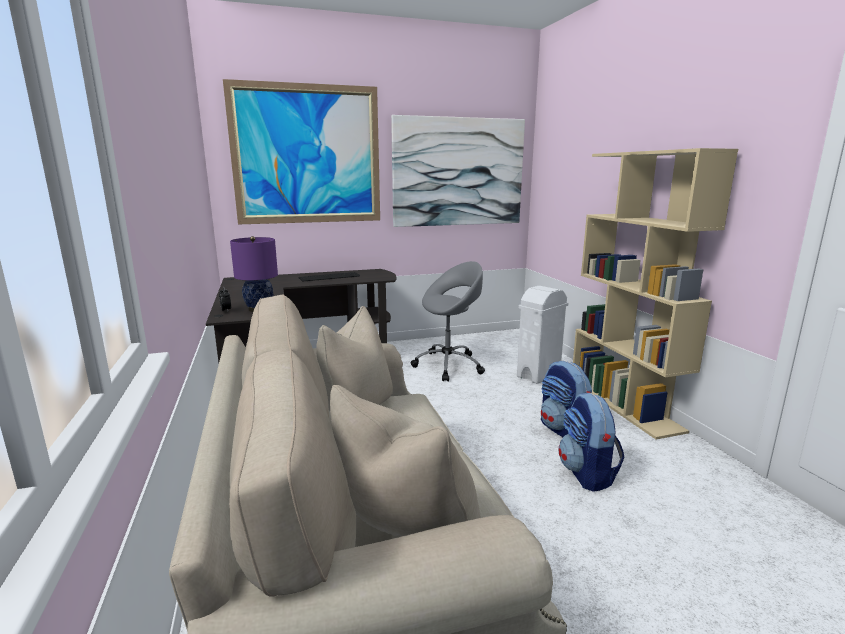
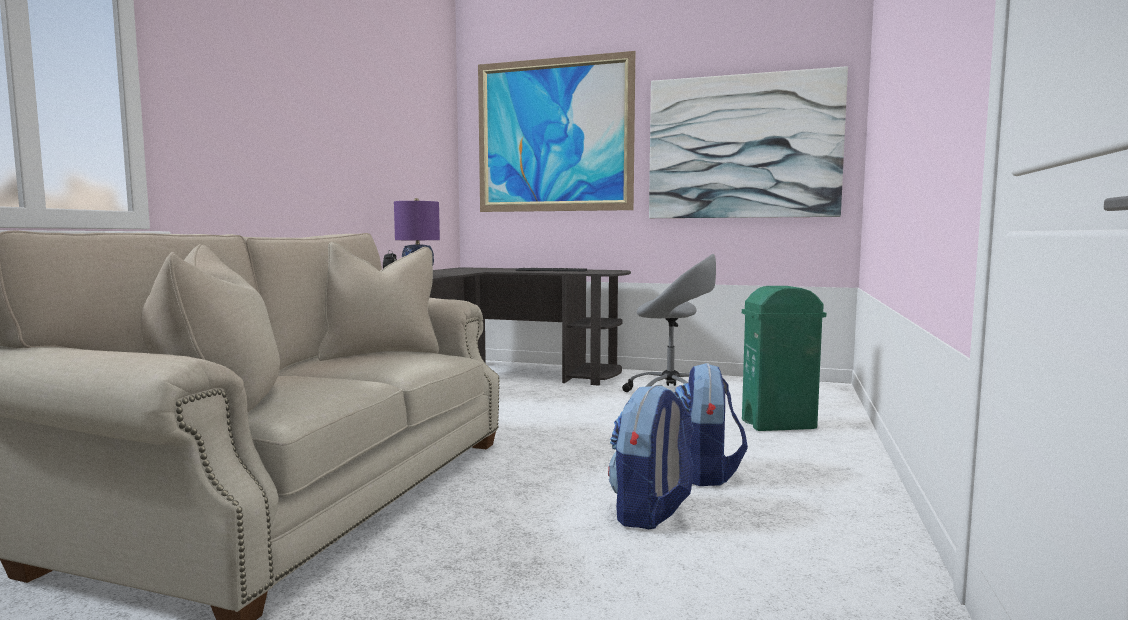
camera: 35 degrees right, 10 degrees down
white trash can [517,286,568,384] -> green trash can [742,286,826,431]
beige bookcase [573,148,738,439] -> none

